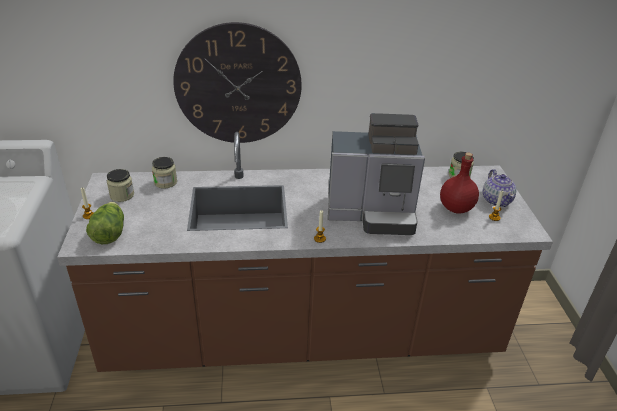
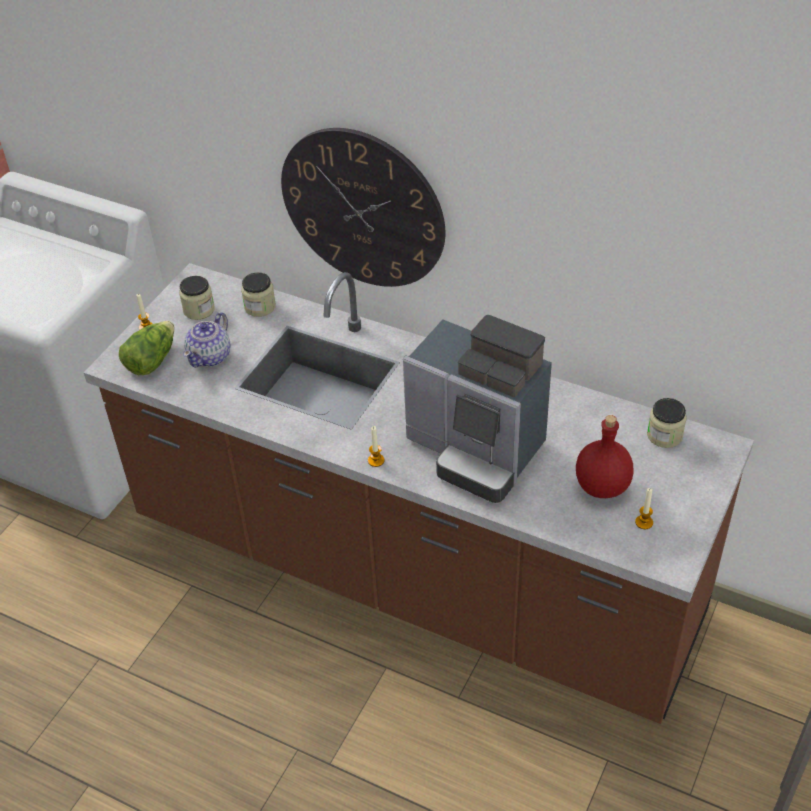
camera: 35 degrees right, 10 degrees up
teapot [483,169,517,207] -> teapot moved to [183,312,230,367]

